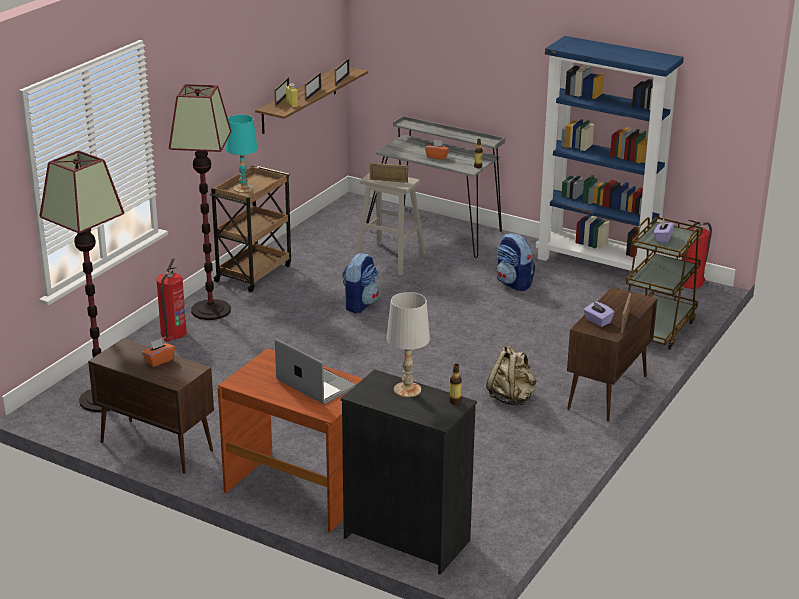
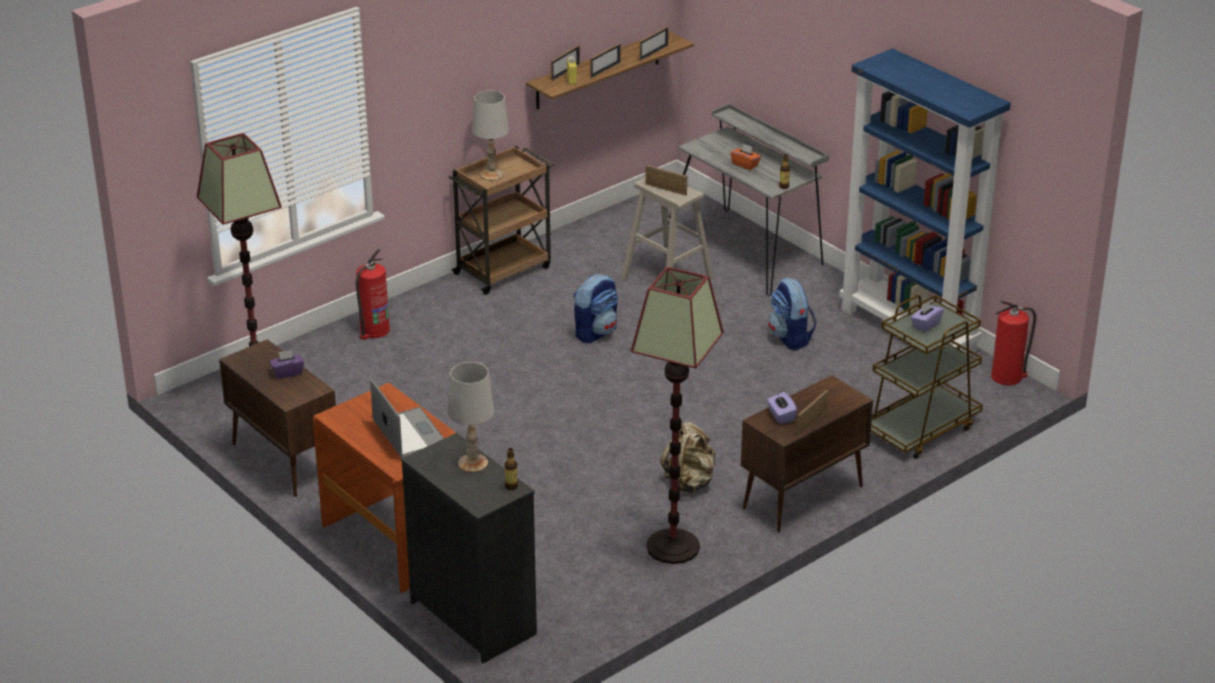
camera: 20 degrees right, 5 degrees up
orange tissue box [142,338,175,367] -> purple tissue box [270,350,304,379]
floor lamp [169,84,231,320] -> floor lamp moved to [631,267,724,564]
turquoise table lamp [226,115,258,193] -> white table lamp [472,91,509,181]

